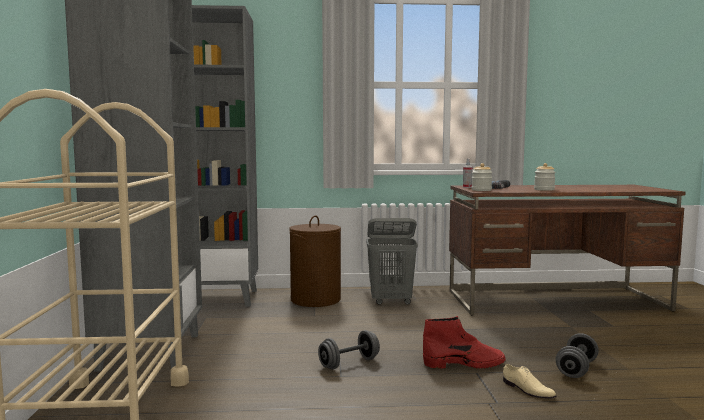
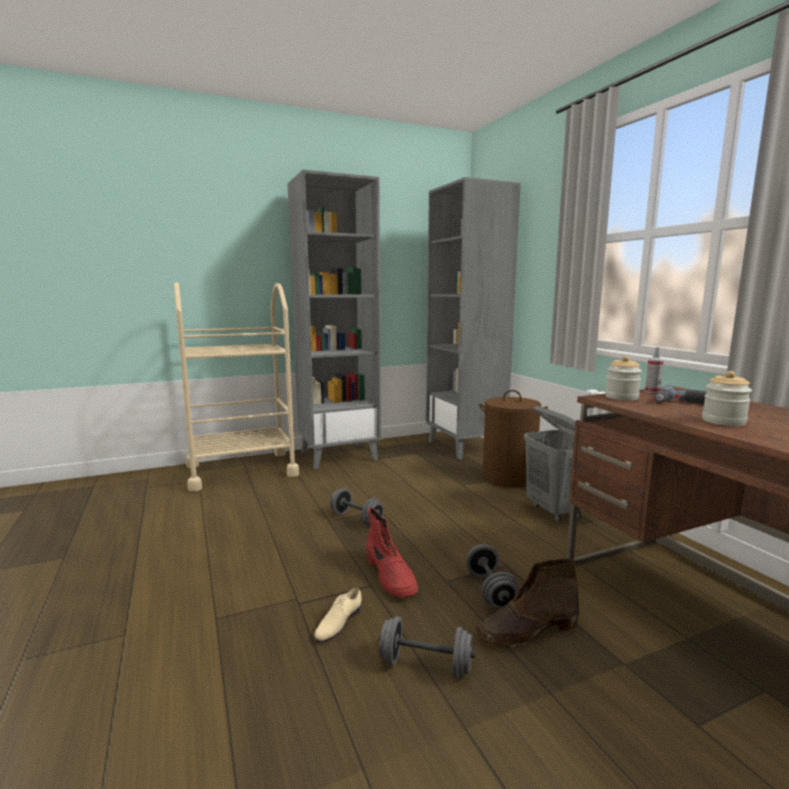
camera: 70 degrees right, 5 degrees up
none -> grey dumbbell [466,544,519,609]
none -> brown boot [476,558,579,647]

